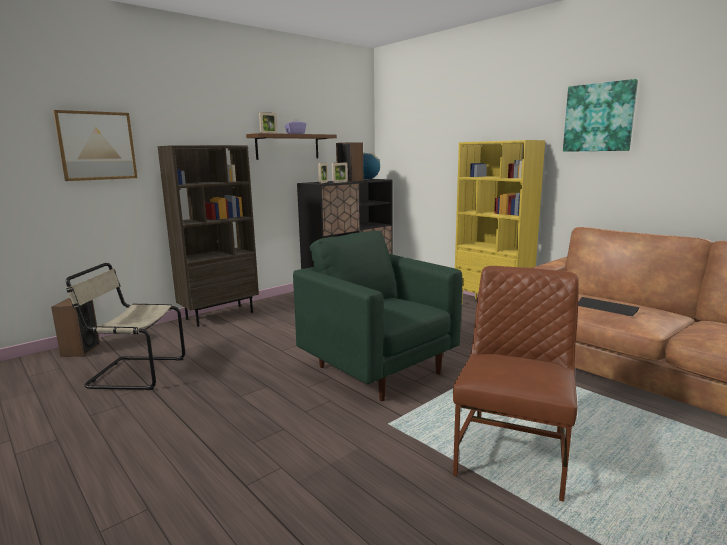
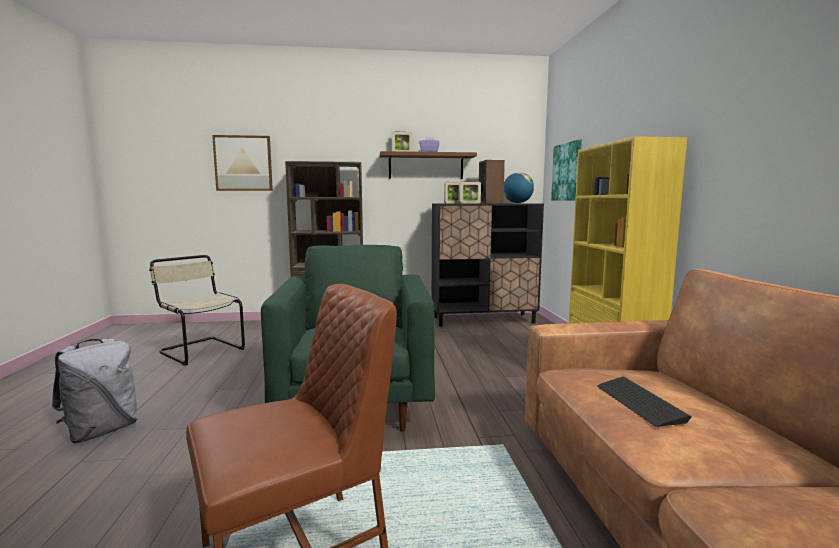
camera: 35 degrees right, 5 degrees down
speaker [51,298,100,357] -> none
picture [563,79,638,152] -> picture moved to [551,139,582,201]
none -> grey backpack [52,339,137,443]

